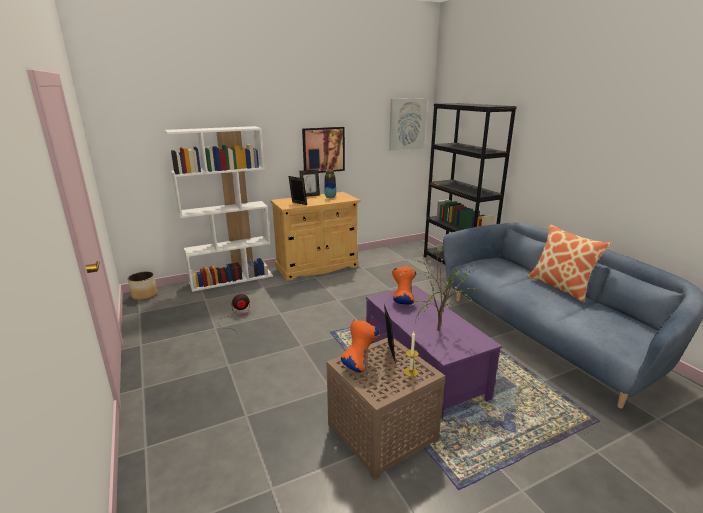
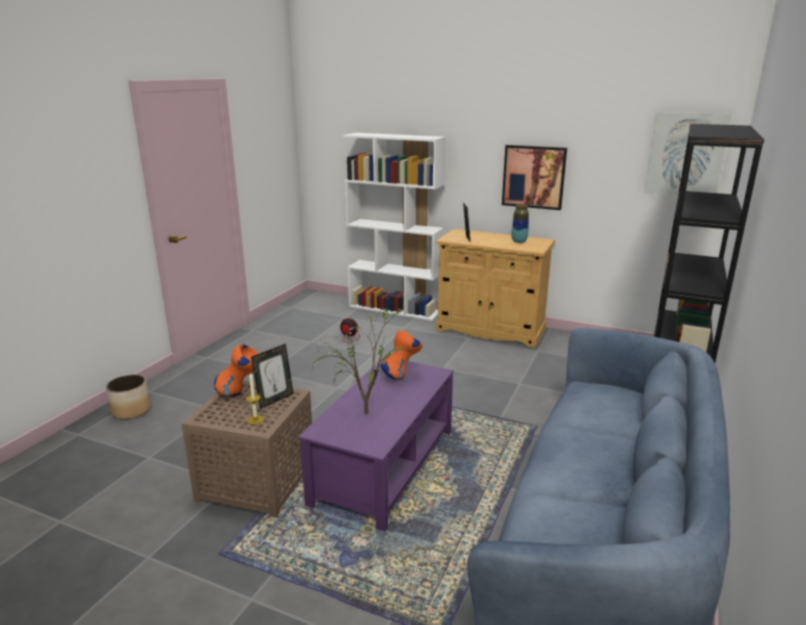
camera: 50 degrees right, 0 degrees up
planter [128,272,157,300] -> planter moved to [106,375,151,419]
picture frame [299,170,320,197] -> none
pillow [527,224,612,303] -> none

